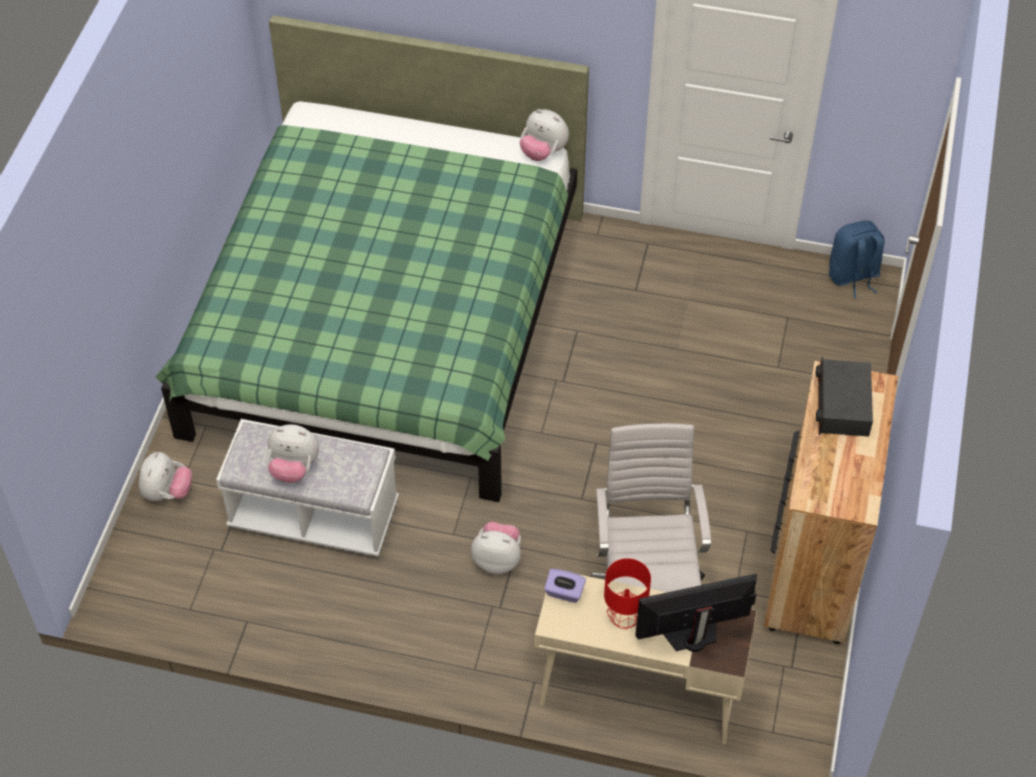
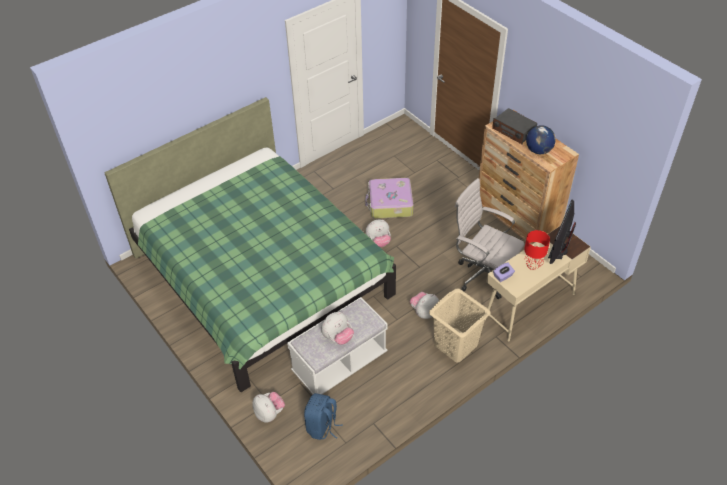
camera: 50 degrees left, 5 degrees down
plush toy [520,109,569,161] -> plush toy moved to [366,220,391,247]
blue backpack [829,221,884,298] -> blue backpack moved to [304,393,343,440]
none -> suitcase [365,178,414,218]
none -> beige laundry basket [429,288,491,363]
none -> globe [526,125,556,154]

